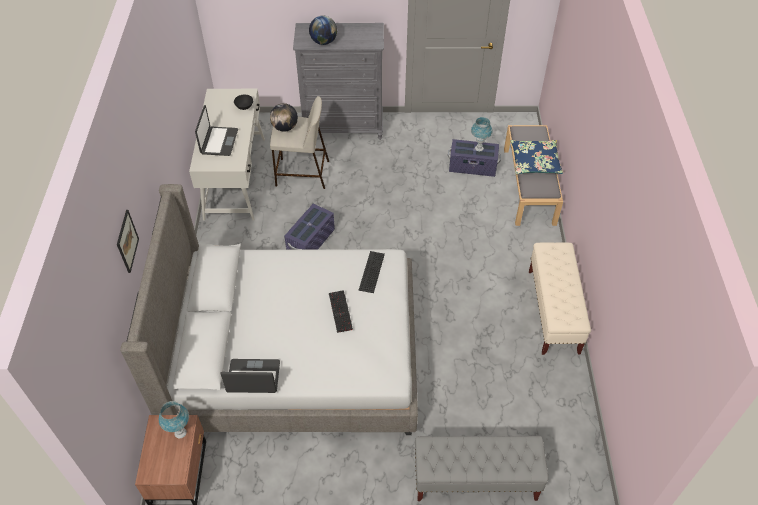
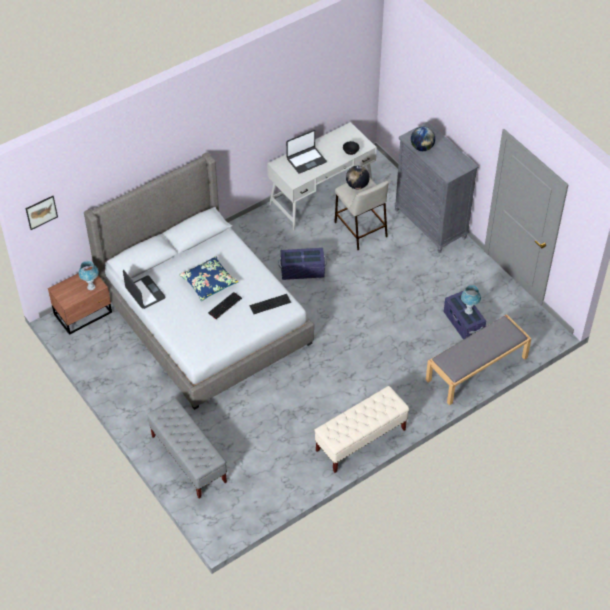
camera: 55 degrees right, 0 degrees up
picture [117,210,139,273] -> picture moved to [25,196,58,230]
blue pillow [511,140,563,174] -> blue pillow moved to [179,256,239,301]

